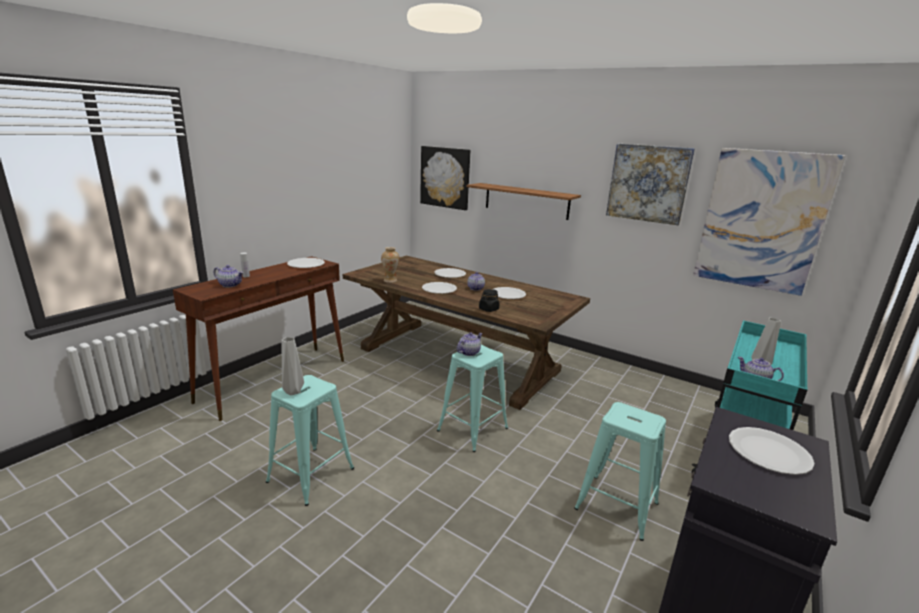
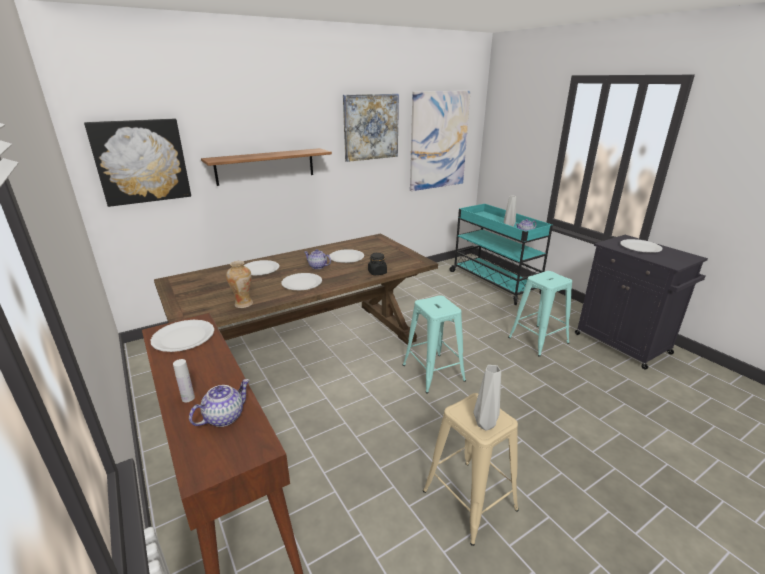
camera: 65 degrees left, 5 degrees up
turquoise stool [266,375,354,506] -> beige stool [423,393,519,546]
teapot [457,333,483,356] -> none

